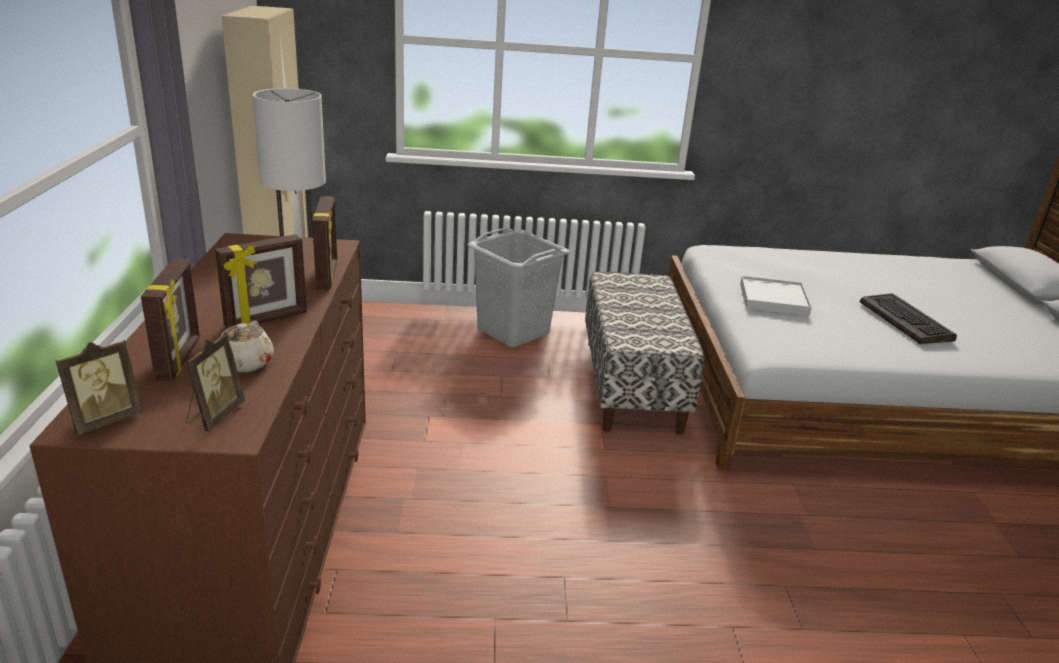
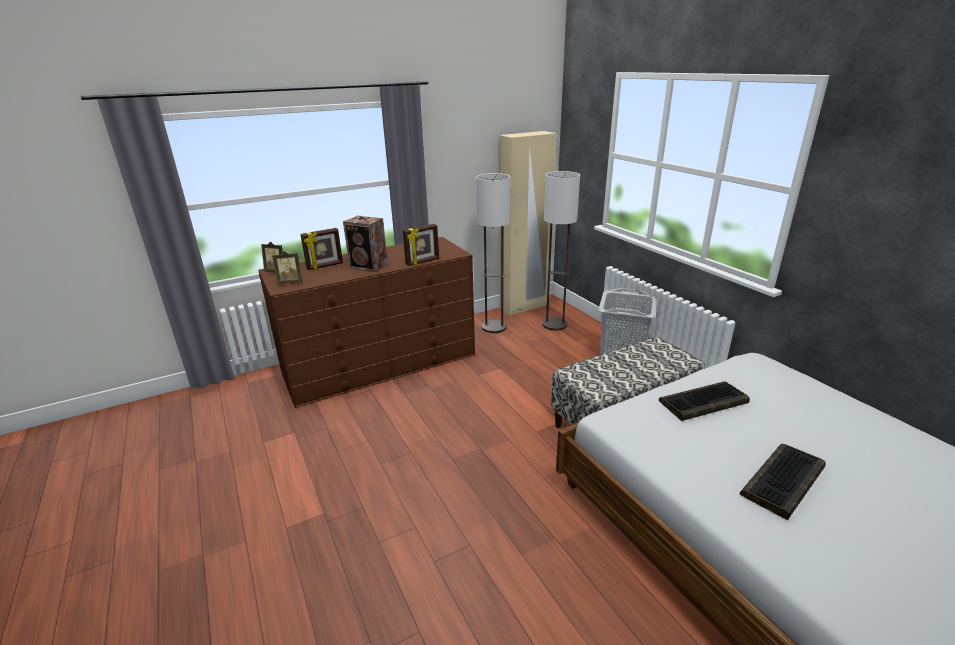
camera: 65 degrees right, 0 degrees up
picture frame [215,234,307,328] -> speaker [343,216,388,272]
beige teapot [220,320,274,372] -> none
white tray [740,276,812,316] -> keyboard [659,381,750,421]
none -> floor lamp [542,171,580,331]

